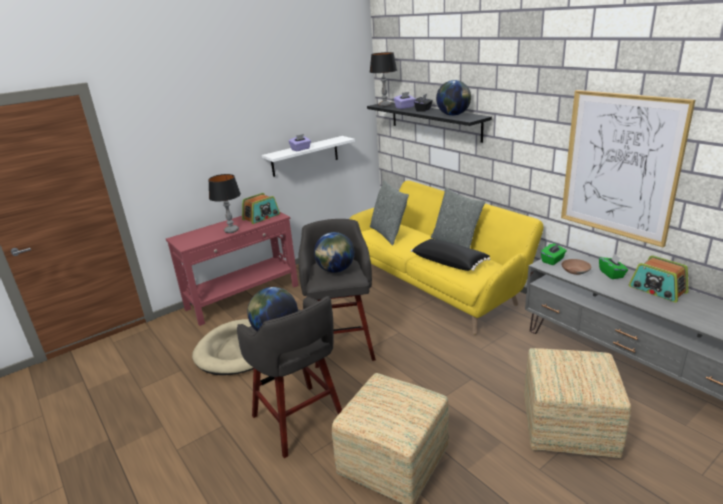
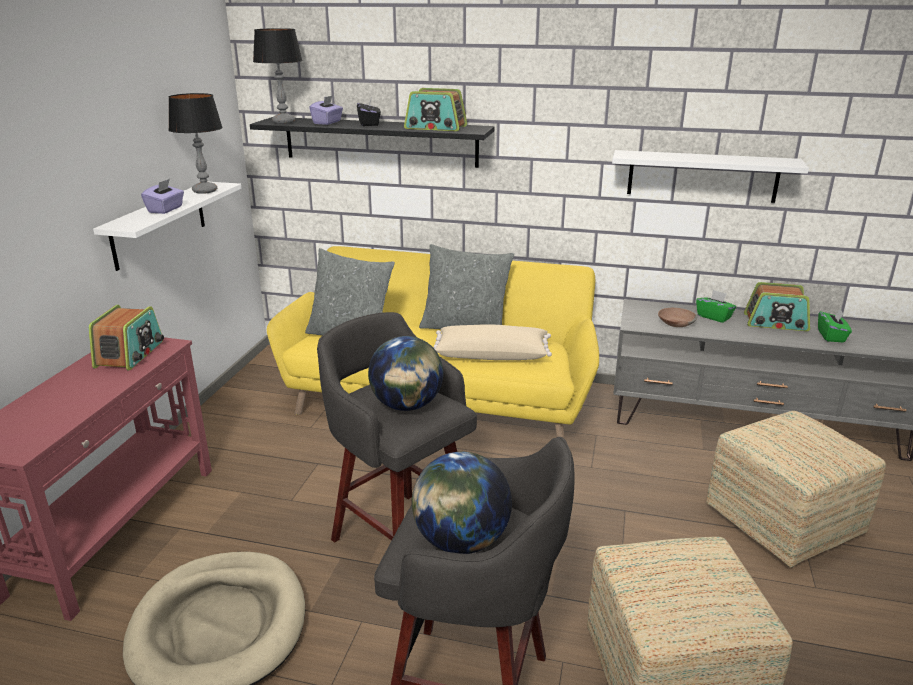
camera: 40 degrees left, 0 degrees up
table lamp [208,174,241,233] -> table lamp moved to [168,93,223,194]
black pillow [411,239,490,271] -> beige pillow [434,324,552,360]
globe [436,80,471,116] -> radio [404,88,467,131]
green tissue box [541,243,567,265] -> green tissue box moved to [818,309,852,342]
picture [561,90,695,247] -> white shelf [612,150,809,203]

